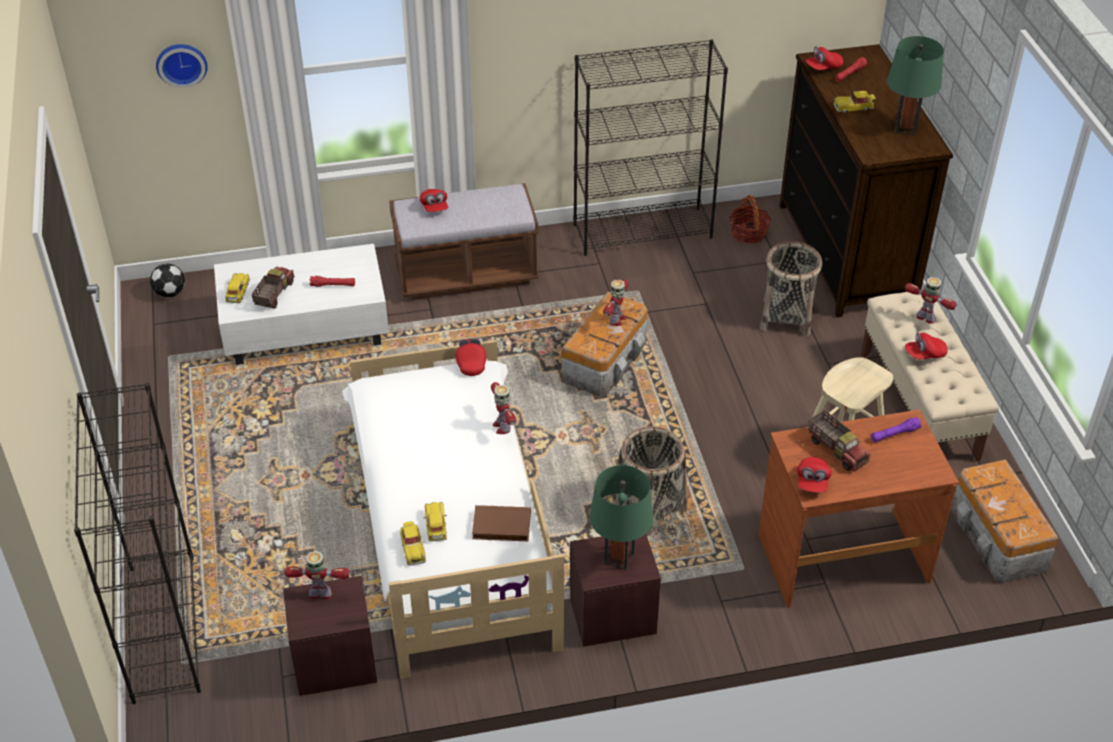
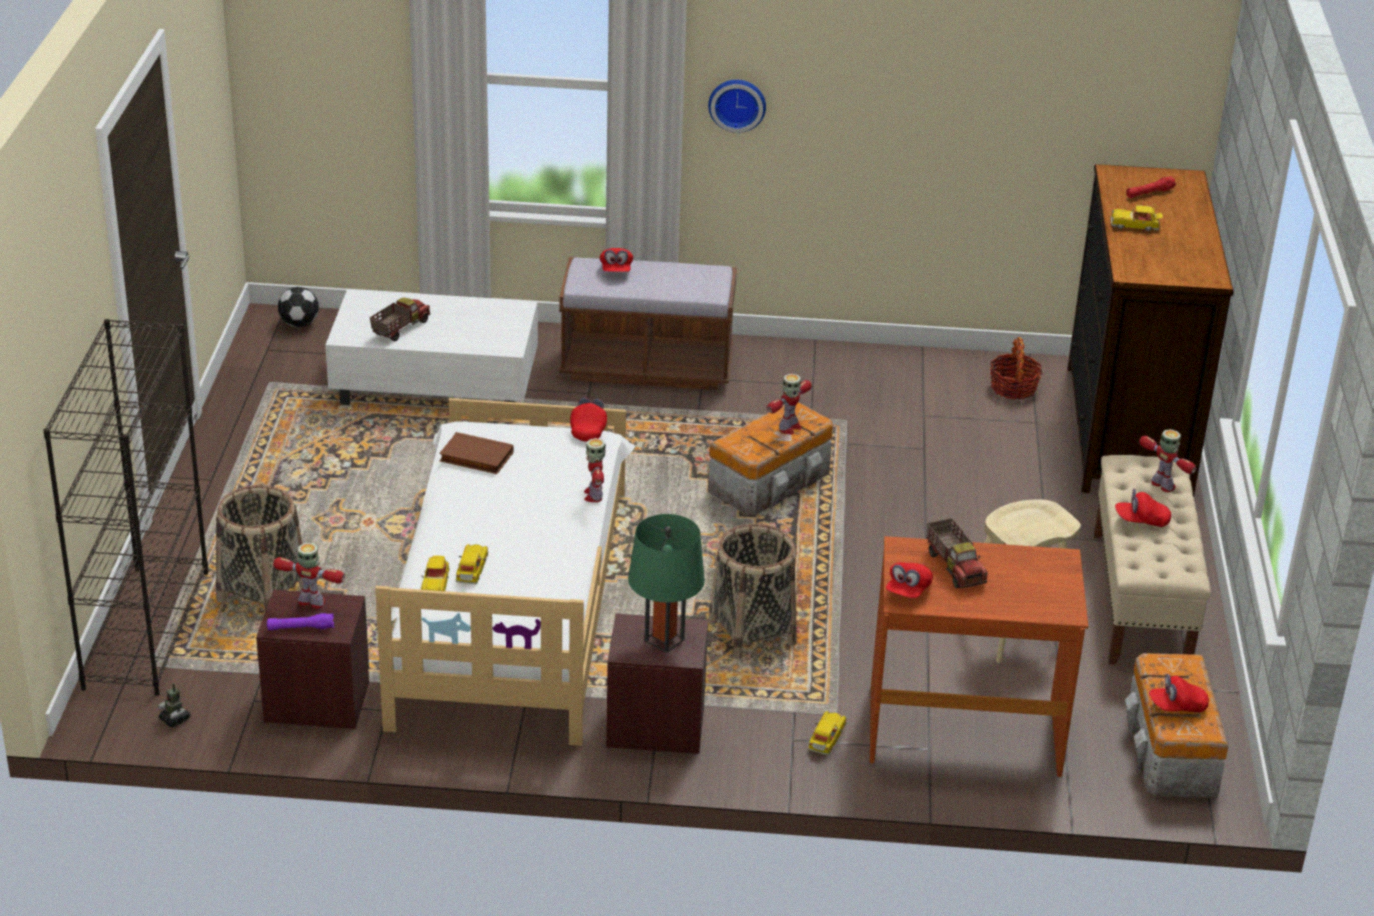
camera: 15 degrees right, 10 degrees down
wall clock [156,44,208,88] -> wall clock moved to [708,80,766,133]
toy car [225,273,250,303] -> toy car moved to [808,711,846,755]
red flashlight [309,276,355,287] -> none
brown book [472,505,531,541] -> brown book moved to [439,432,514,474]
black bookcase [573,39,728,256] -> none
basket [760,241,822,336] -> basket moved to [216,485,303,612]
red cap [805,46,843,70] -> red cap moved to [1149,674,1209,712]
purple flashlight [871,417,922,442] -> purple flashlight moved to [267,613,334,630]
green table lamp [887,36,944,135] -> none
none -> toy robot [158,683,190,727]

